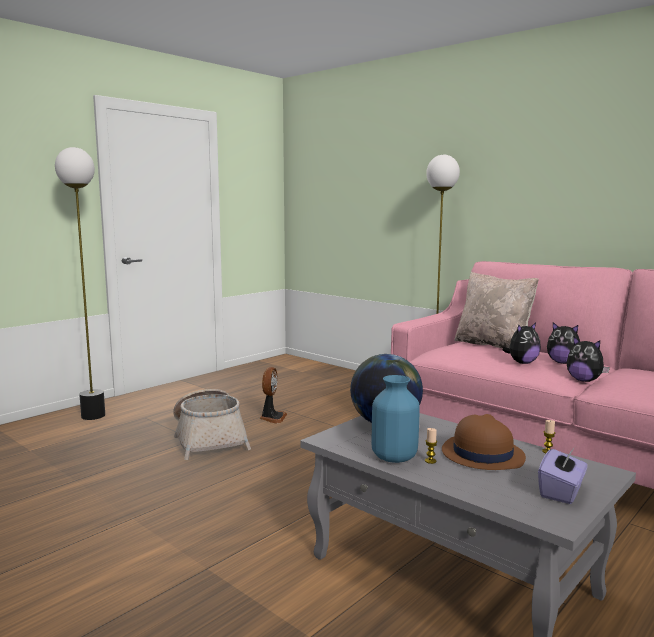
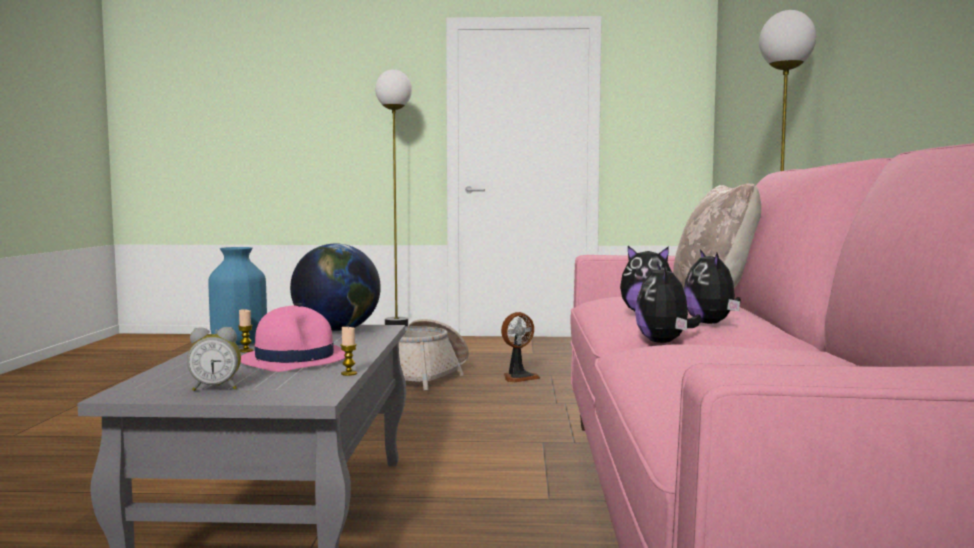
camera: 50 degrees right, 5 degrees down
brown hat [442,414,526,470] -> pink hat [241,305,345,372]
purple tissue box [538,447,588,504] -> alarm clock [187,327,241,391]

